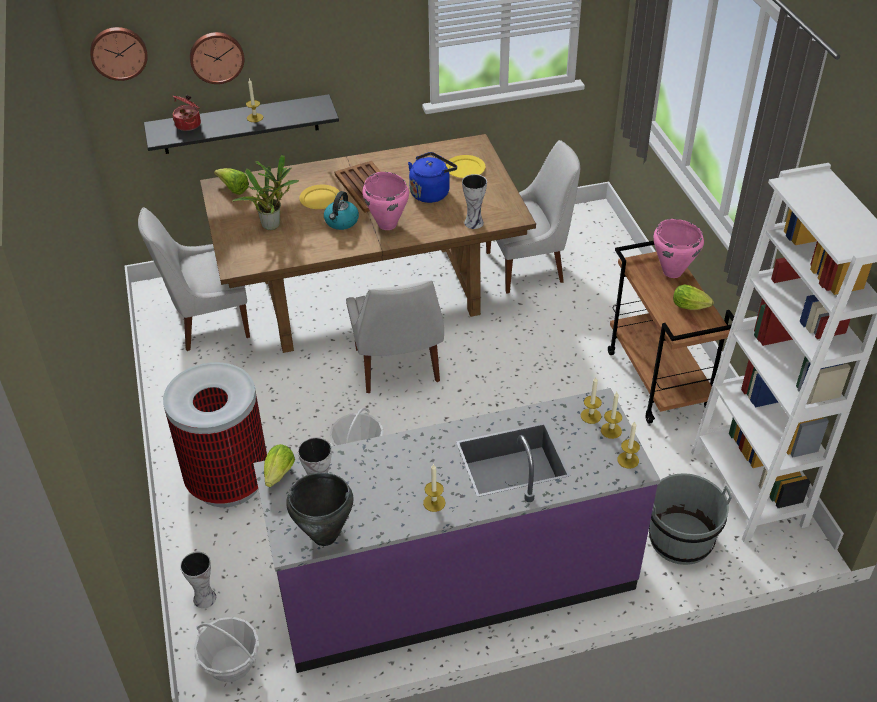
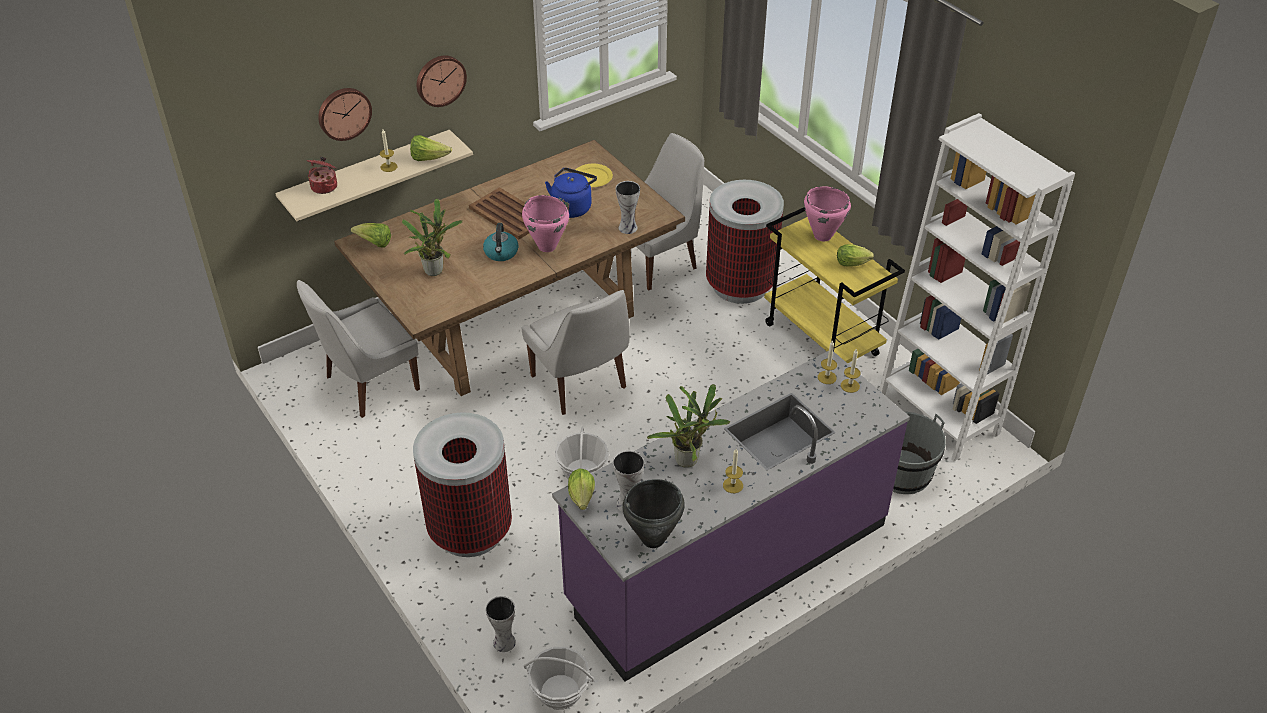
camera: 20 degrees left, 0 degrees up
wall clock [90,27,148,81] -> wall clock moved to [417,55,467,107]
black shelf [144,94,339,154] -> beige shelf [275,130,473,221]
yellow plate [299,185,340,209] -> none
brown cart [608,241,734,424] -> yellow cart [764,208,905,363]
candle [617,421,640,469] -> none
none -> lettuce [410,135,452,161]
none -> potted plant [647,384,730,468]
none -> trash can [706,180,784,304]

